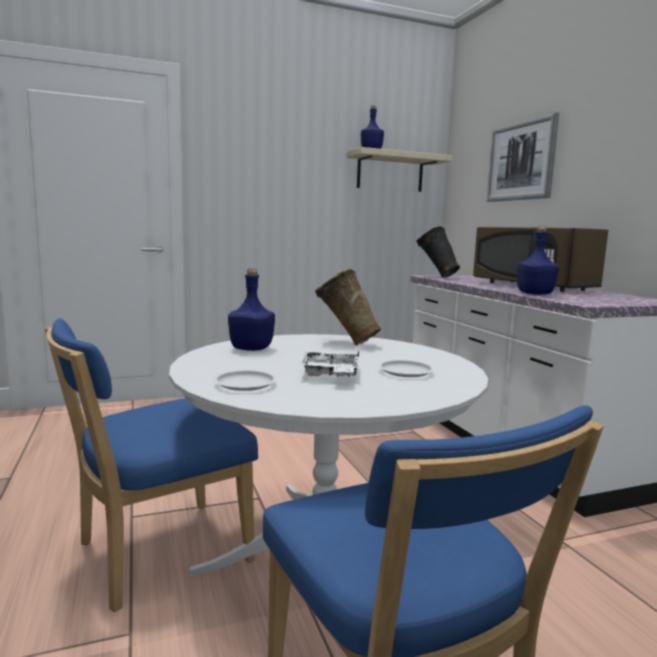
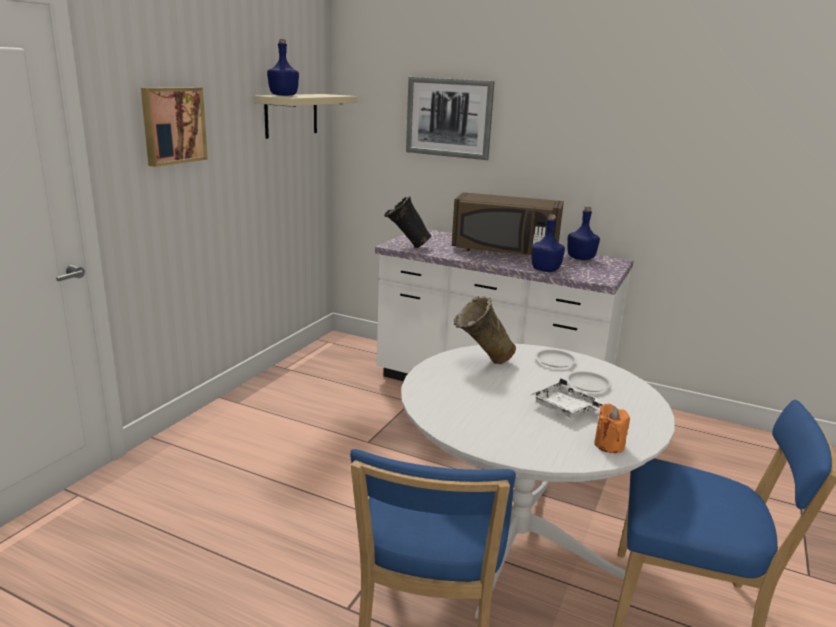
camera: 45 degrees left, 10 degrees up
white plate [213,370,277,391] -> white plate moved to [535,349,577,368]
blue bottle [228,268,275,351] -> blue bottle moved to [568,206,600,260]
none -> picture [141,87,208,167]
none -> orange candle [594,403,630,453]

